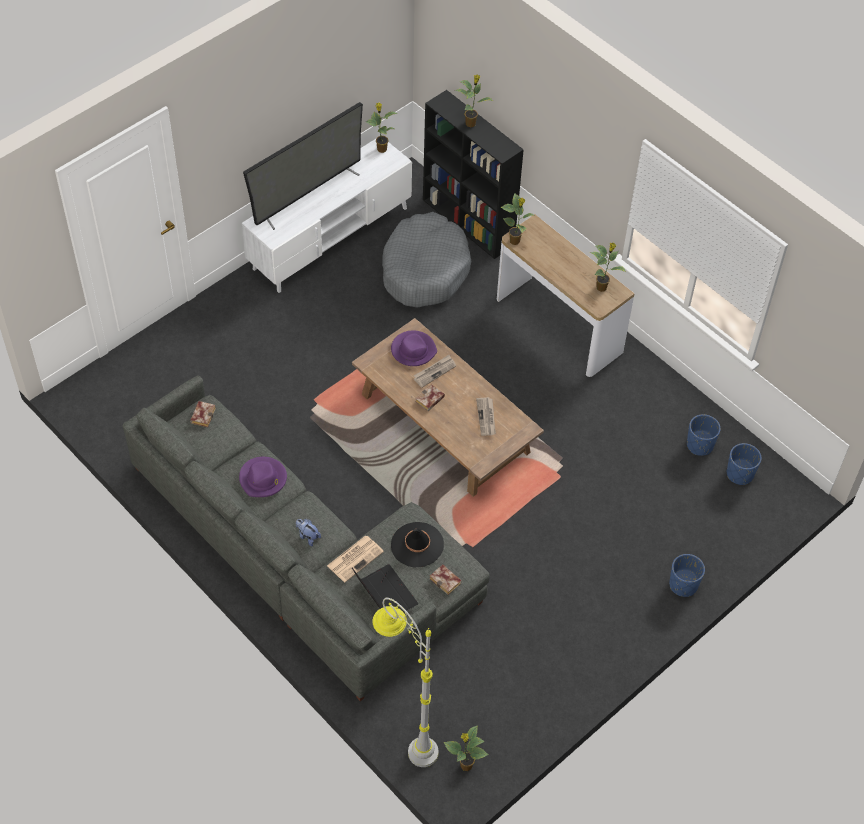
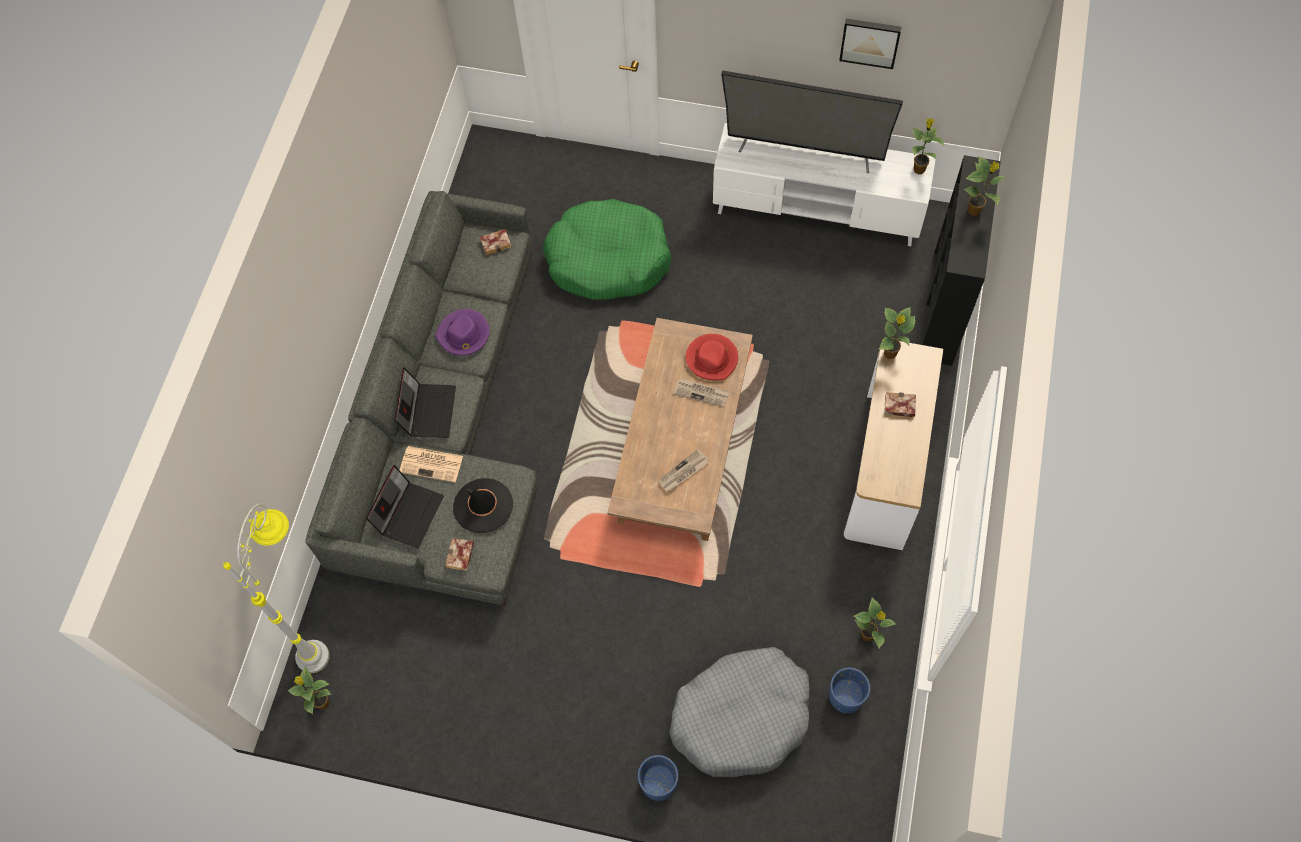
camera: 60 degrees right, 10 degrees up
plush toy [296,519,321,546] -> laptop [394,367,456,438]
grey dog bed [382,212,471,308] -> grey dog bed moved to [669,647,809,777]
purple hat [391,330,437,366] -> red hat [686,334,738,380]
book [415,384,445,411] -> book moved to [884,392,916,417]
potted plant [590,243,626,292] -> potted plant moved to [854,597,896,649]
blue planter [727,443,761,485] -> none
none -> green dog bed [543,199,671,300]
none -> picture [839,19,901,69]

